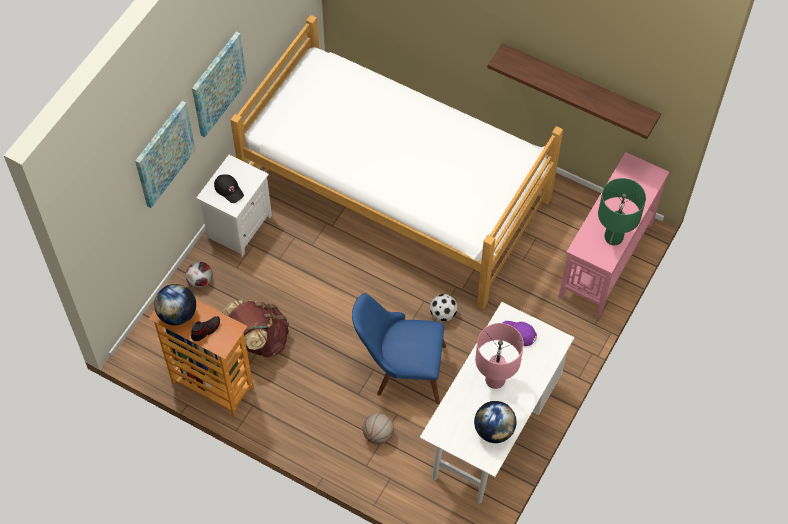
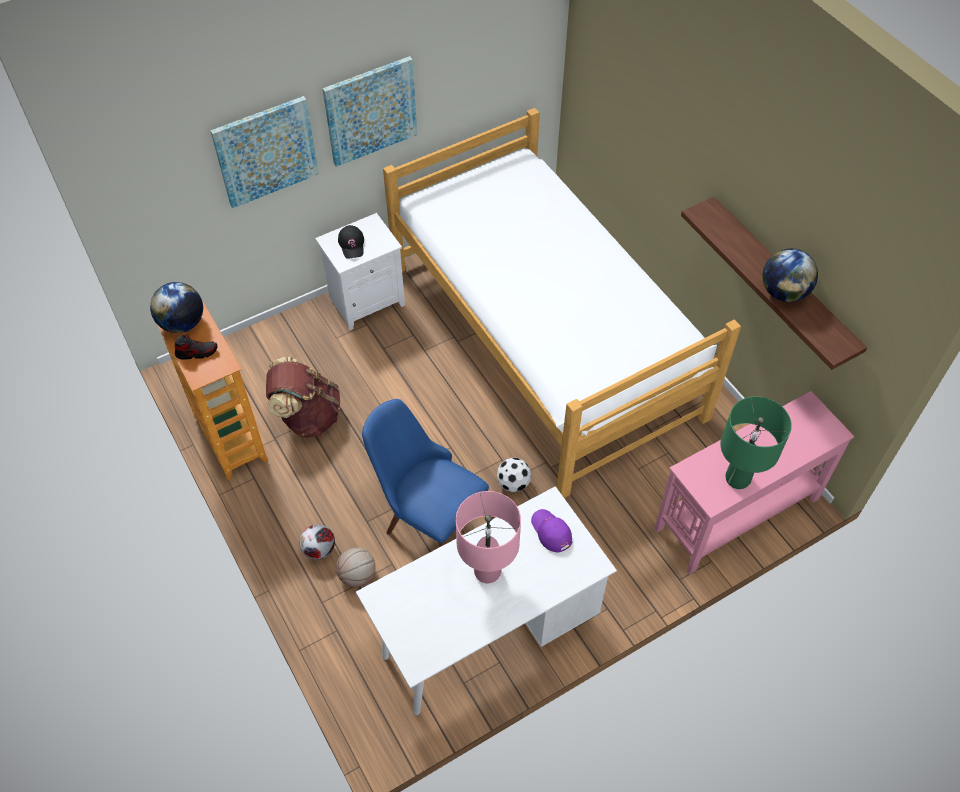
camera: 30 degrees right, 5 degrees down
football [186,262,213,288] -> football moved to [299,525,335,560]
globe [474,401,516,443] -> globe moved to [763,249,818,302]

